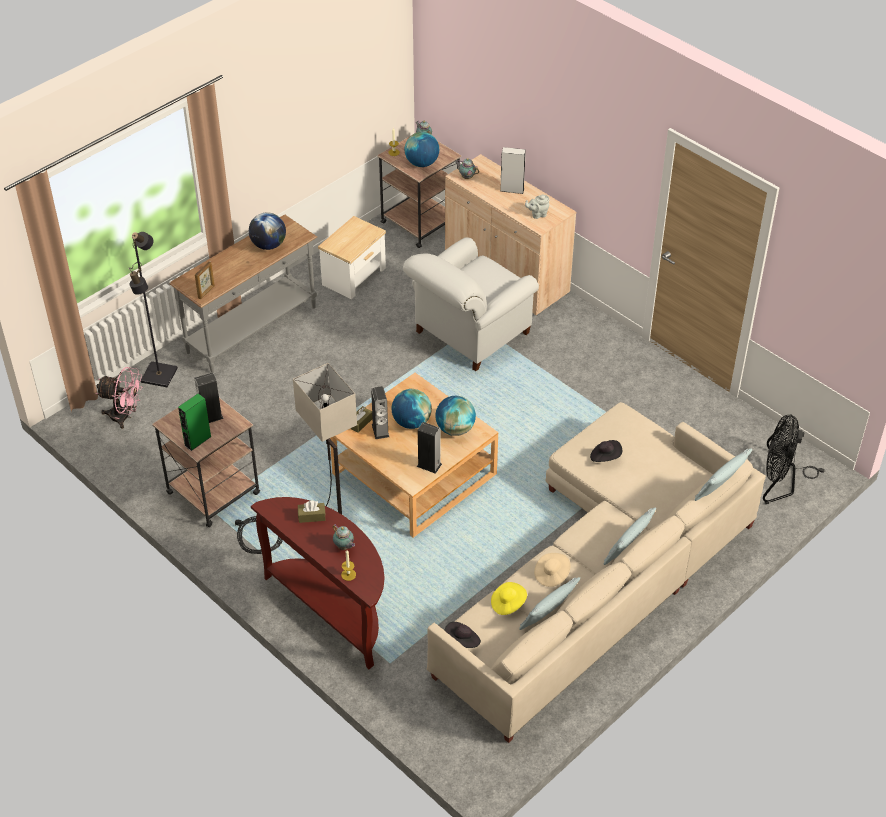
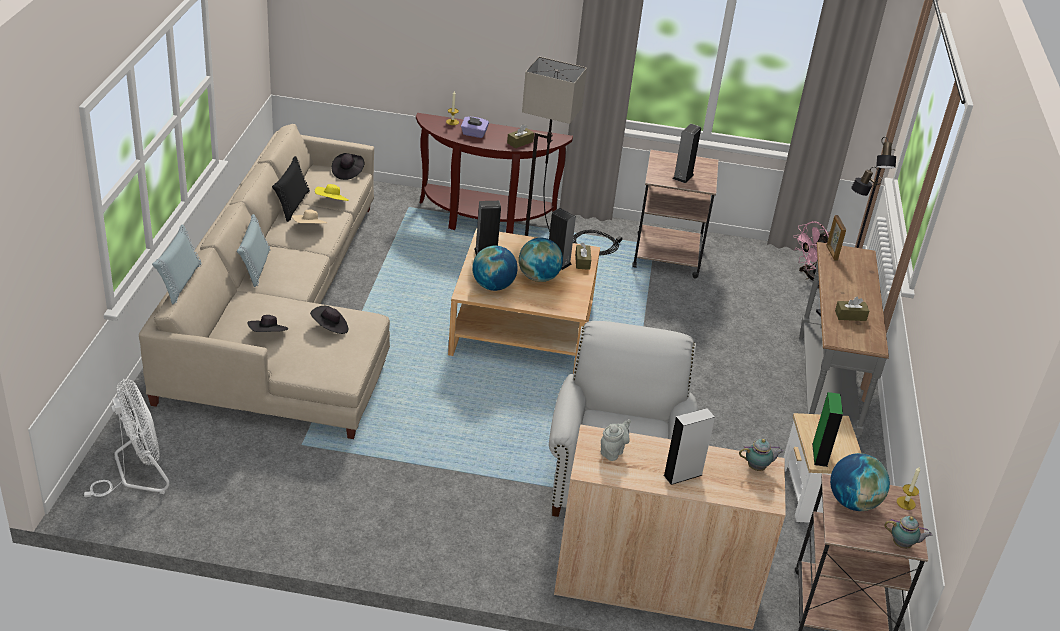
camera: 140 degrees right, 10 degrees down
green speaker [178,393,212,451] -> green speaker moved to [812,392,843,467]
globe [249,212,286,250] -> brown tissue box [835,297,869,321]
teapot [333,524,355,550] -> purple tissue box [461,117,489,138]
blue pillow [519,577,580,630] -> black pillow [272,156,310,222]
black fan [763,414,825,504] -> white fan [82,379,169,497]
none -> black hat [248,315,288,332]

